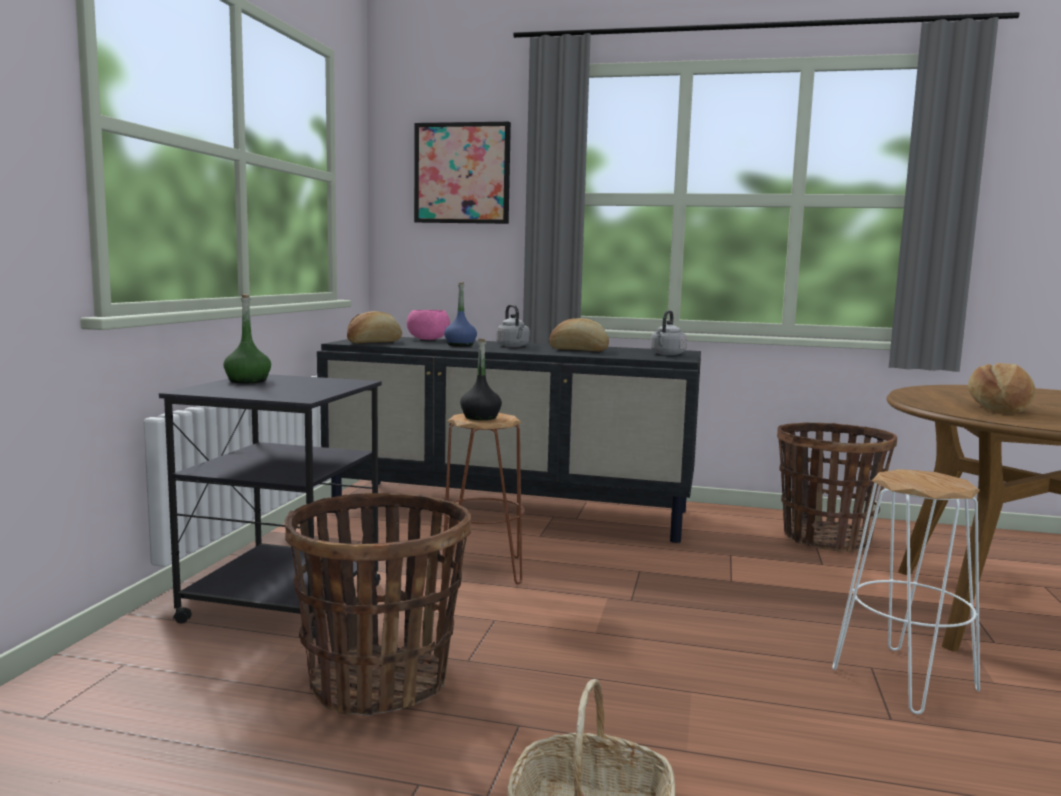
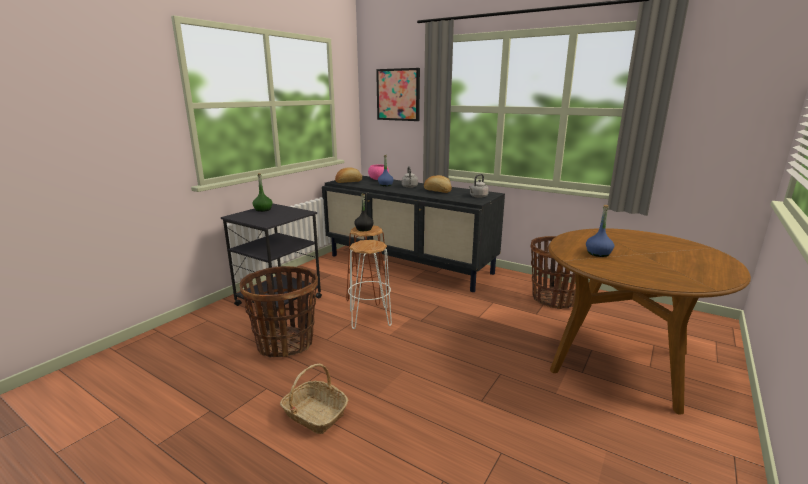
camera: 20 degrees right, 10 degrees up
white stool [832,469,980,714] -> white stool moved to [348,240,392,329]
bread [968,363,1036,414] -> blue bottle [586,205,614,257]

